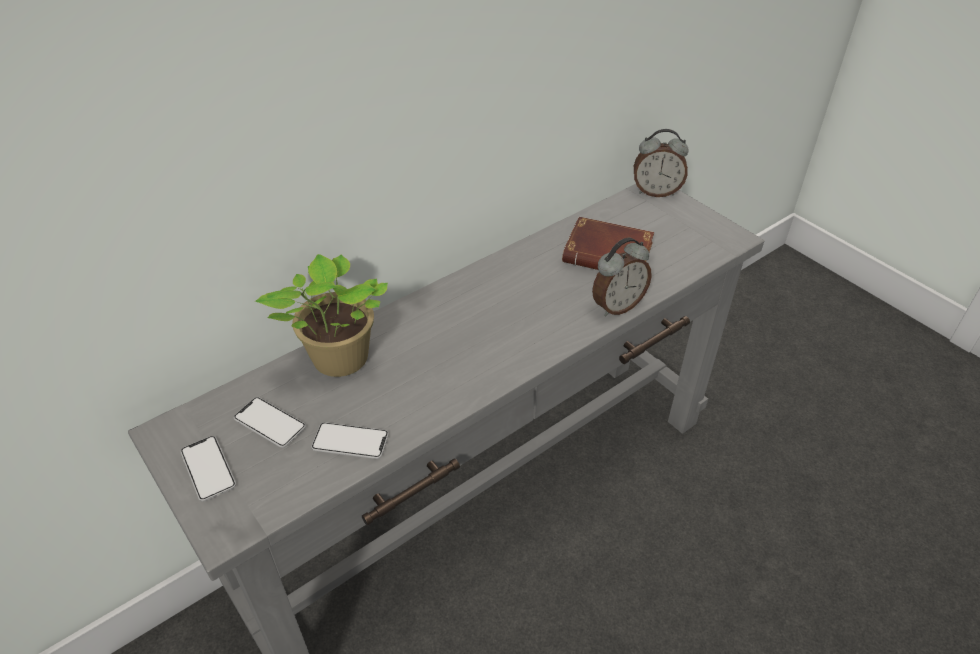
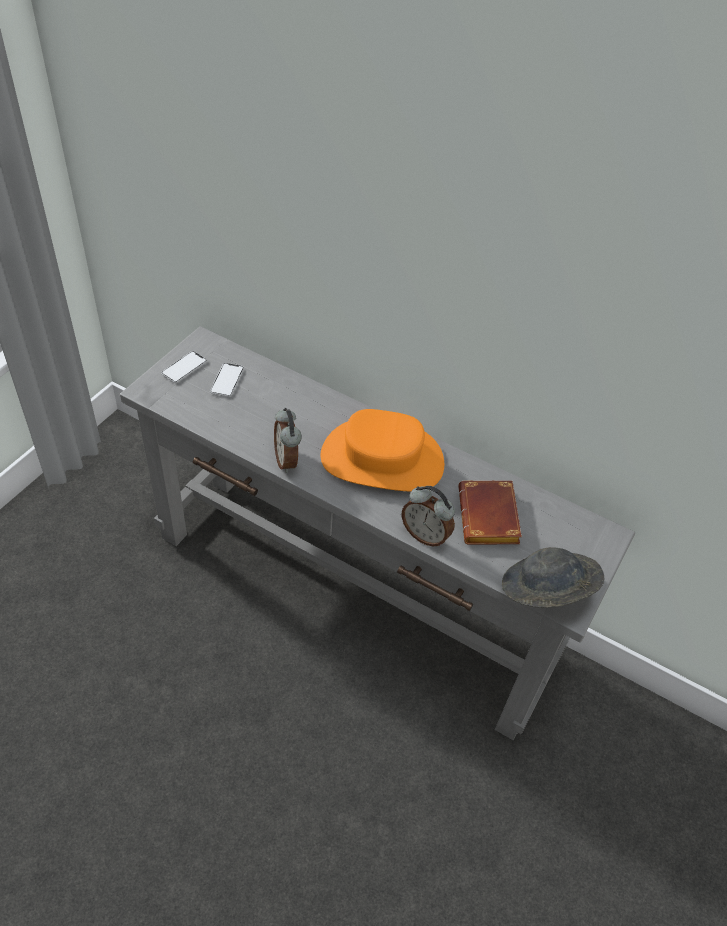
camera: 65 degrees right, 5 degrees up
potted plant [255,254,388,377] -> none
phone [311,422,389,459] -> none
alarm clock [634,129,689,197] -> alarm clock moved to [274,408,302,473]
none -> orange hat [320,409,444,491]
none -> grey hat [502,547,604,608]

